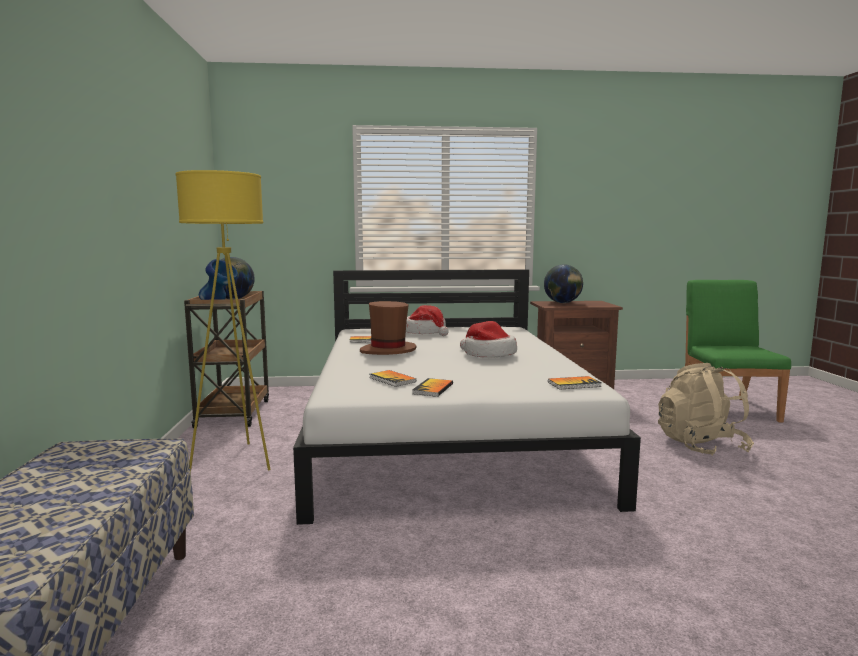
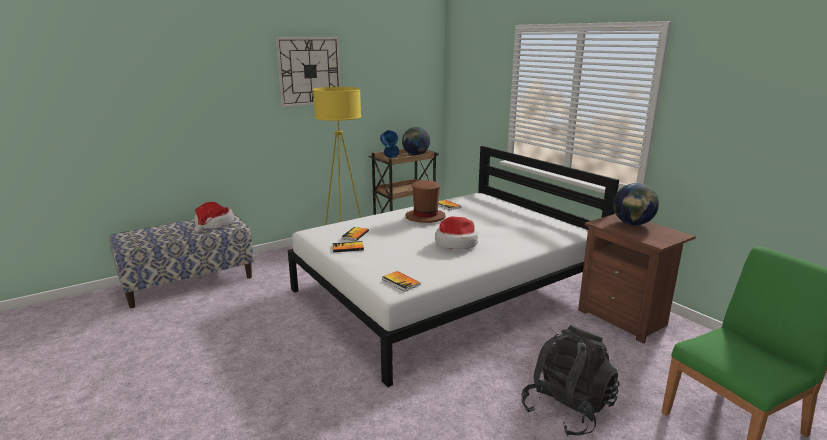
camera: 60 degrees right, 10 degrees up
hat [406,305,449,336] -> hat moved to [194,202,234,233]
beige backpack [658,363,754,455] -> black backpack [521,325,619,436]
none -> wall clock [276,37,341,107]

